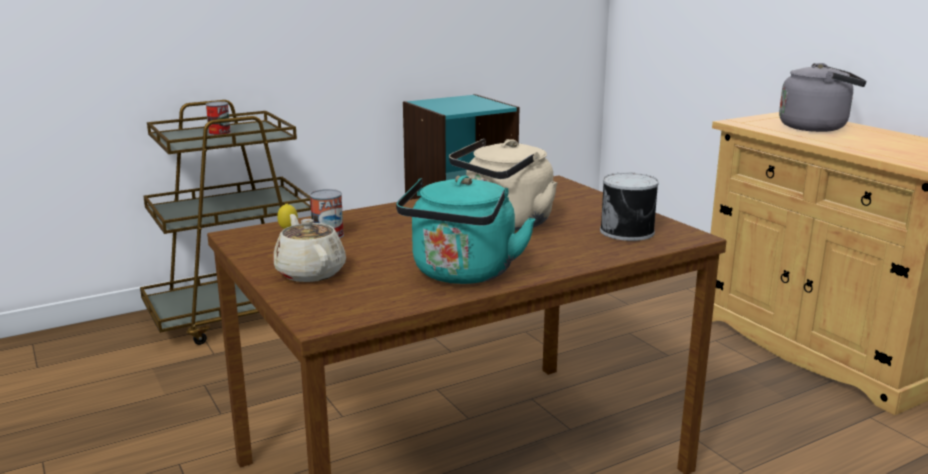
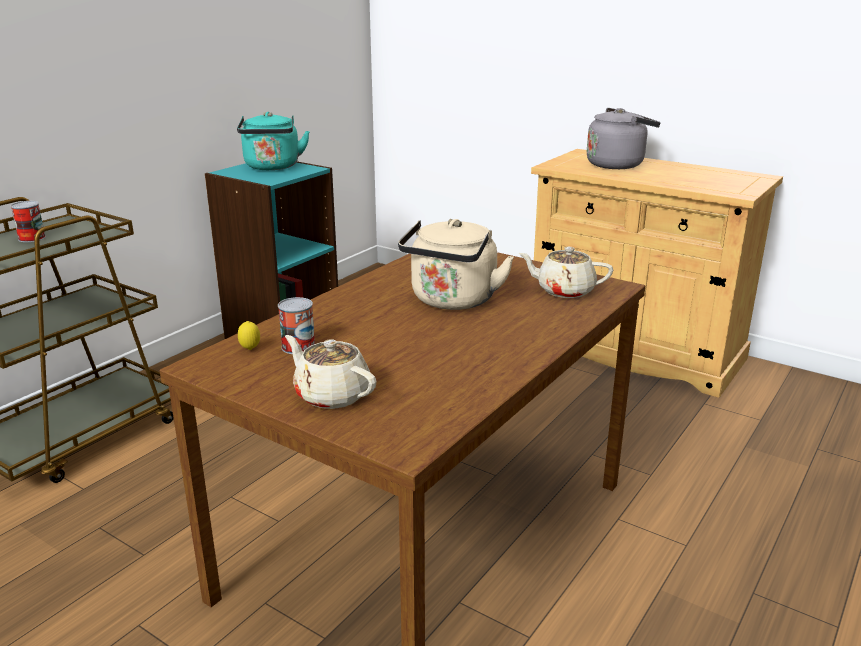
camera: 25 degrees left, 5 degrees up
turquoise kettle [396,175,536,284] -> turquoise kettle moved to [237,112,310,170]
can [600,172,659,241] -> beige teapot [518,247,613,298]

